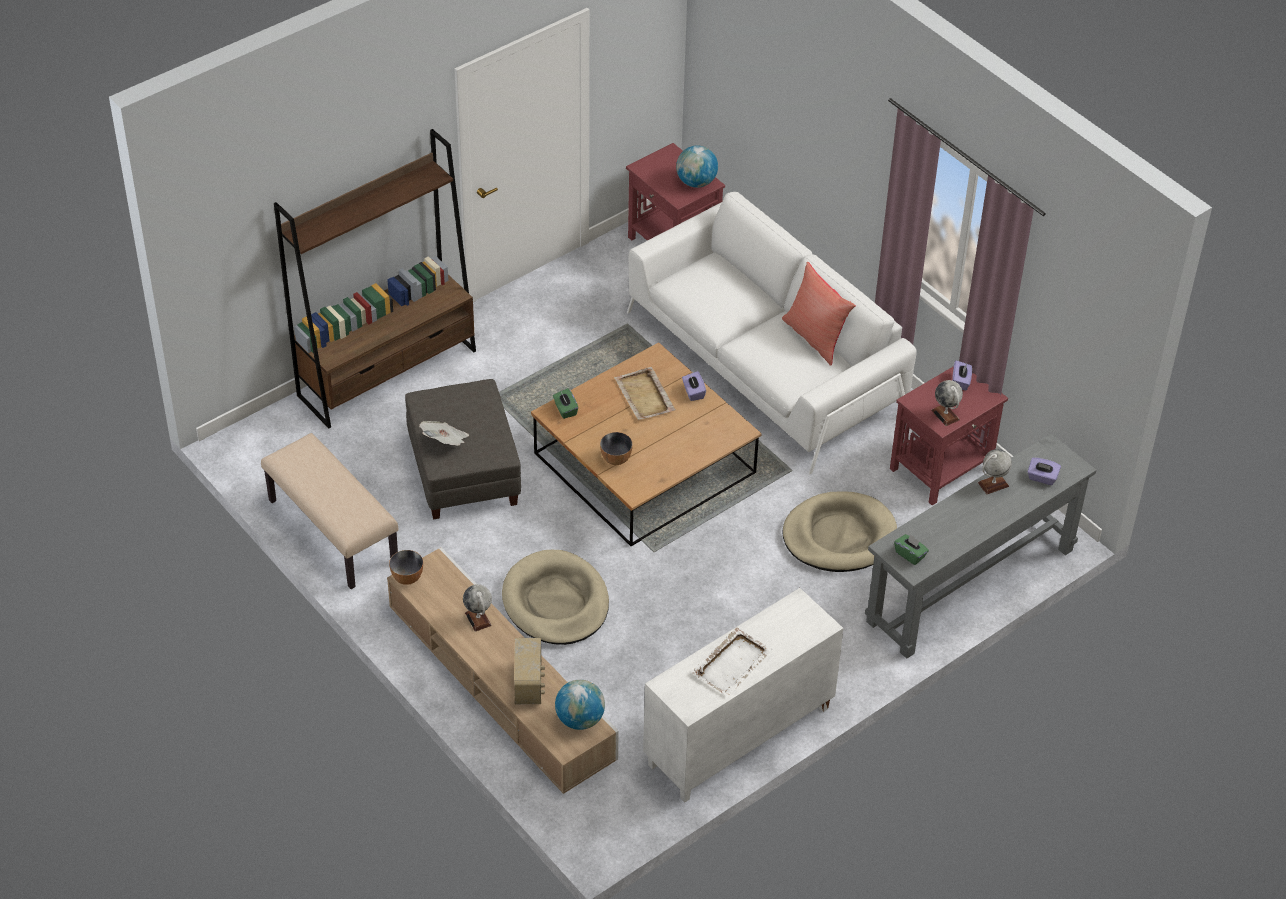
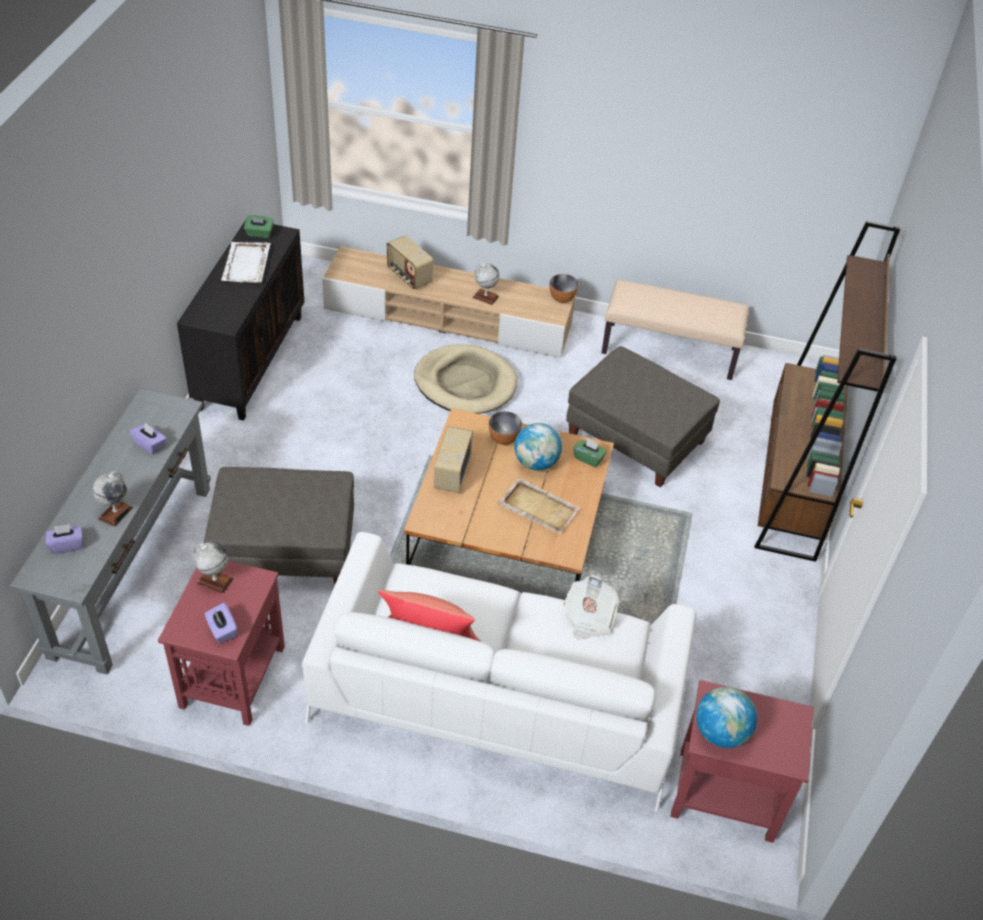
camera: 140 degrees right, 0 degrees up
newspaper [419,421,469,446] -> newspaper moved to [564,575,619,640]
globe [555,680,605,730] -> globe moved to [514,423,562,471]
white cabinet [643,588,843,803] -> black cabinet [177,220,304,421]
purple tissue box [682,371,706,401] -> purple tissue box moved to [130,423,167,455]
beige dog bed [782,491,897,572] -> grey ottoman [204,467,354,585]
green tissue box [894,534,929,565] -> green tissue box moved to [244,215,274,238]
none -> radio [434,426,473,493]

